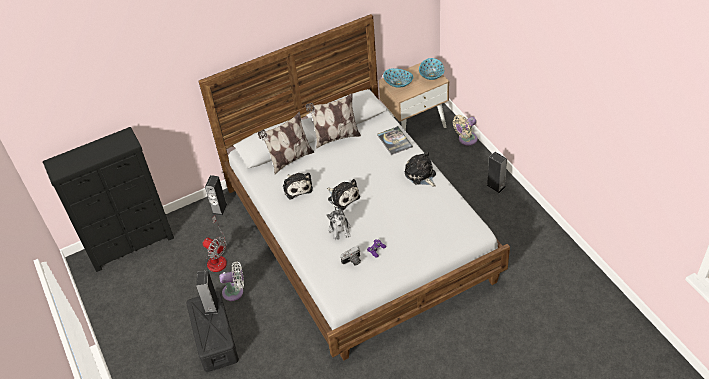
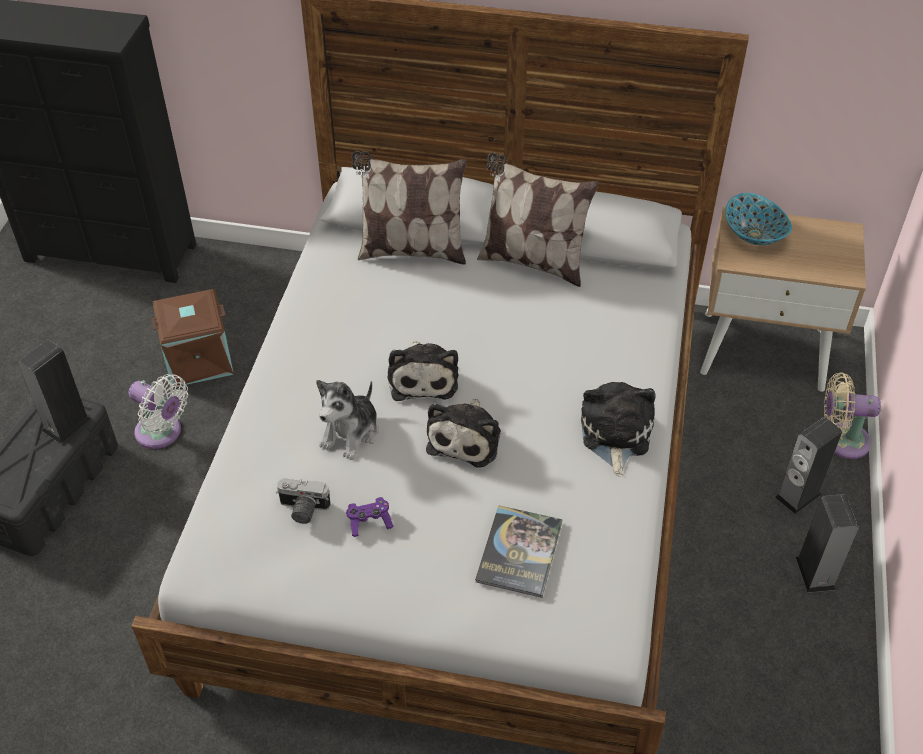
camera: 35 degrees right, 0 degrees up
fan [202,216,227,272] -> brown storage box [151,289,234,388]
speaker [205,175,227,216] -> speaker moved to [775,417,842,514]
plush toy [283,173,313,200] -> plush toy moved to [426,398,501,468]
book [377,126,413,155] -> book moved to [475,505,563,598]
bowl [419,58,444,80] -> none

